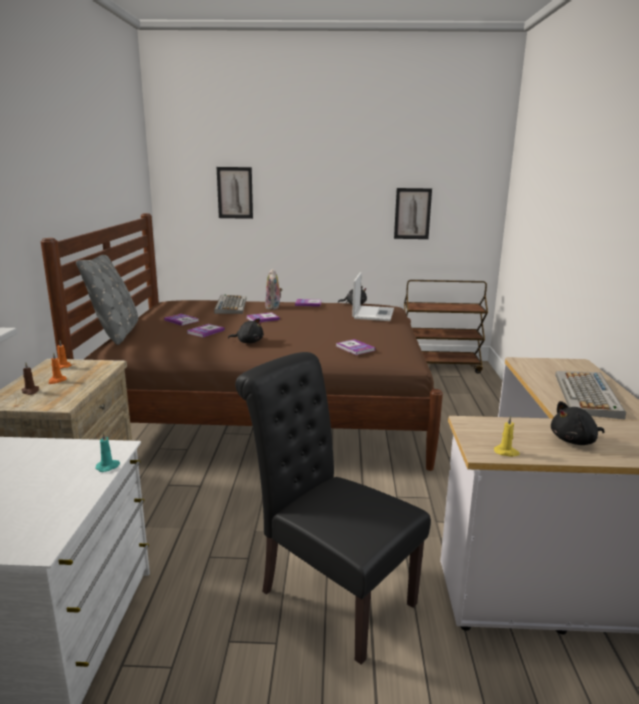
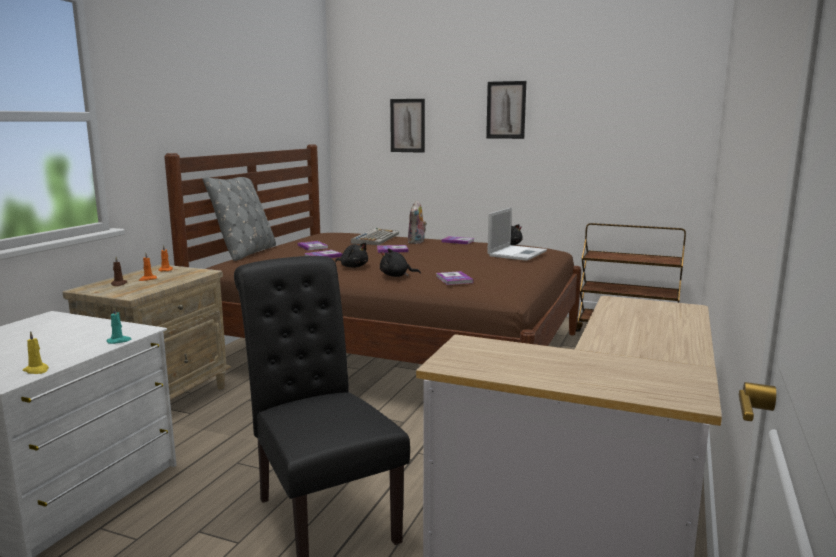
camera: 20 degrees right, 5 degrees down
picture [394,188,432,239] -> picture moved to [486,81,526,139]
yellow candle [494,416,520,457] -> yellow candle moved to [23,331,49,374]
black plush toy [551,401,605,445] -> black plush toy moved to [380,248,421,277]
keyboard [555,371,626,419] -> none

